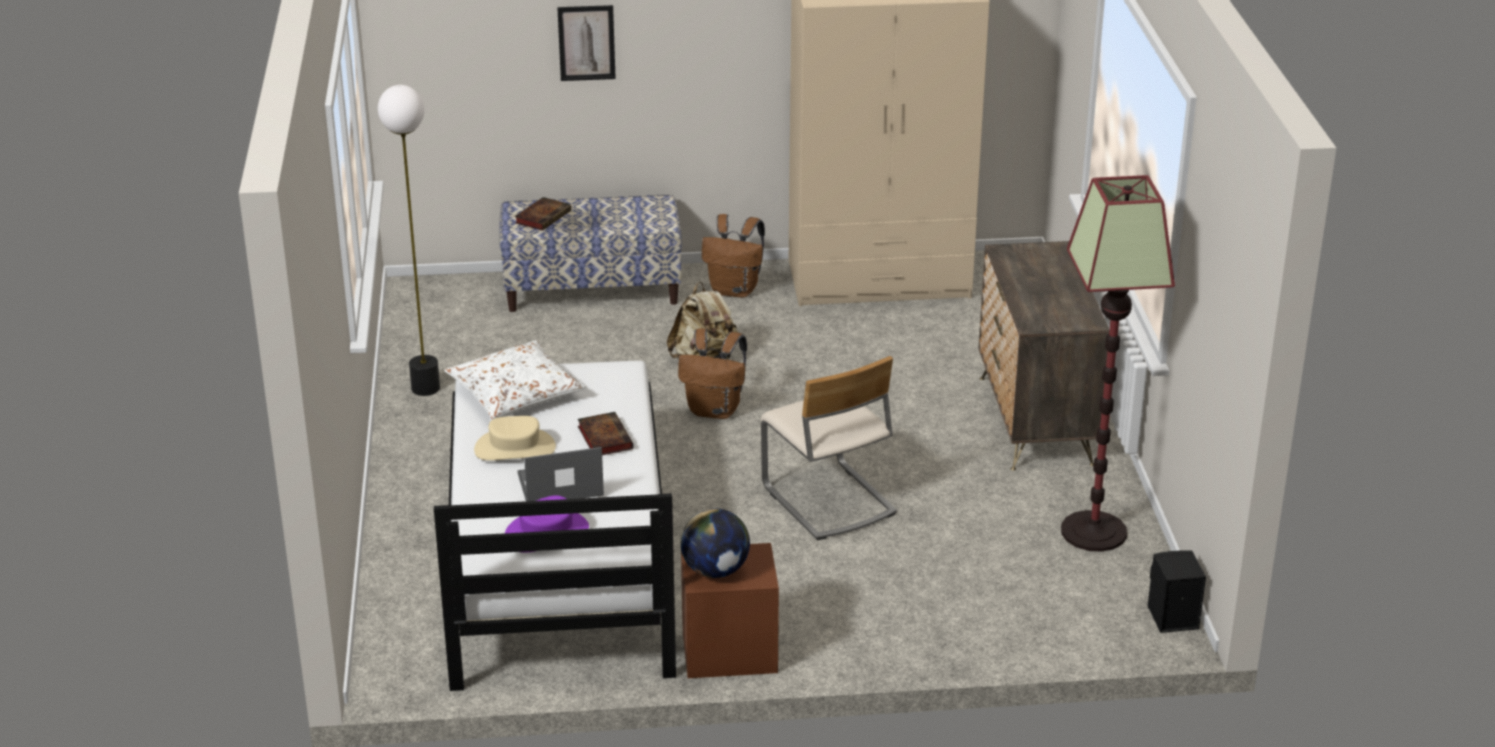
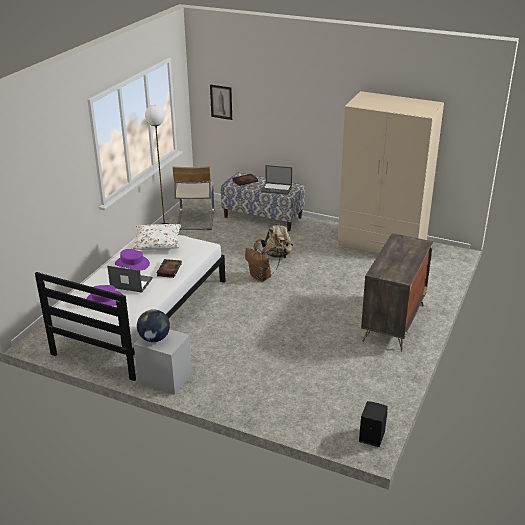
camera: 30 degrees right, 0 degrees up
beige hat [474,416,556,461] -> purple hat [115,249,150,270]
picture [557,5,616,81] -> picture moved to [210,84,232,120]
brown nightstand [681,543,779,678] -> grey nightstand [134,329,192,395]
brown backpack [702,214,765,298] -> none
beige chair [761,356,897,540] -> beige chair moved to [172,166,214,230]
floor lamp [1061,175,1175,552] -> none
none -> laptop [261,165,292,195]

